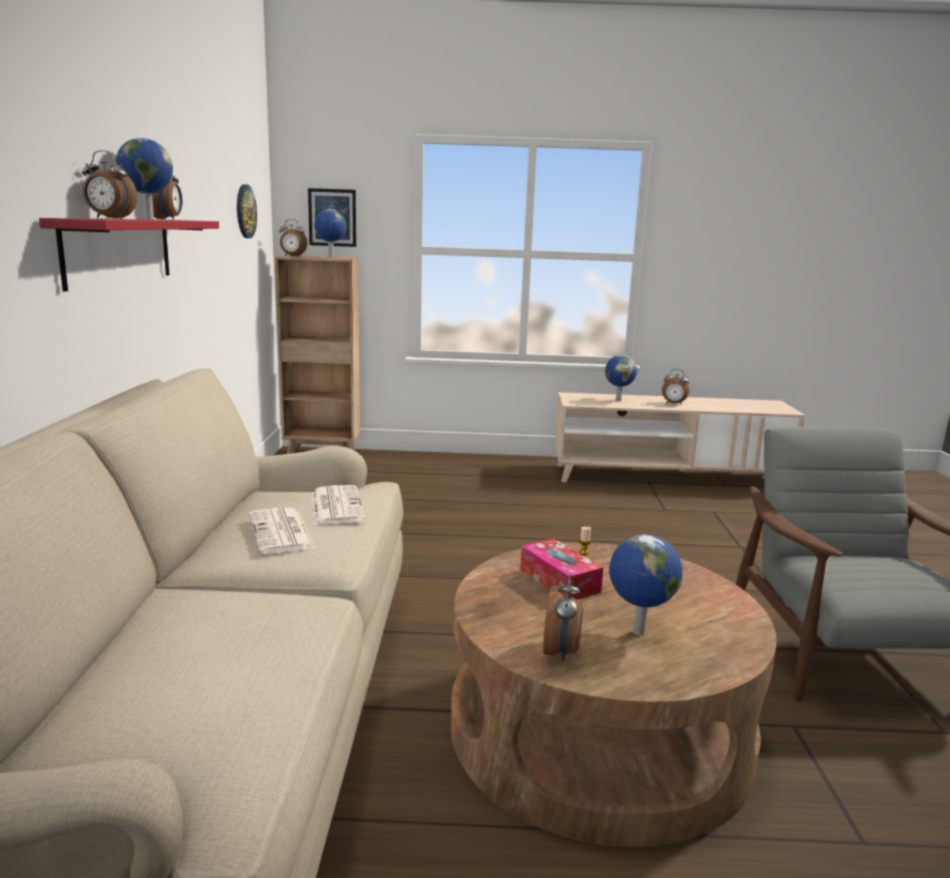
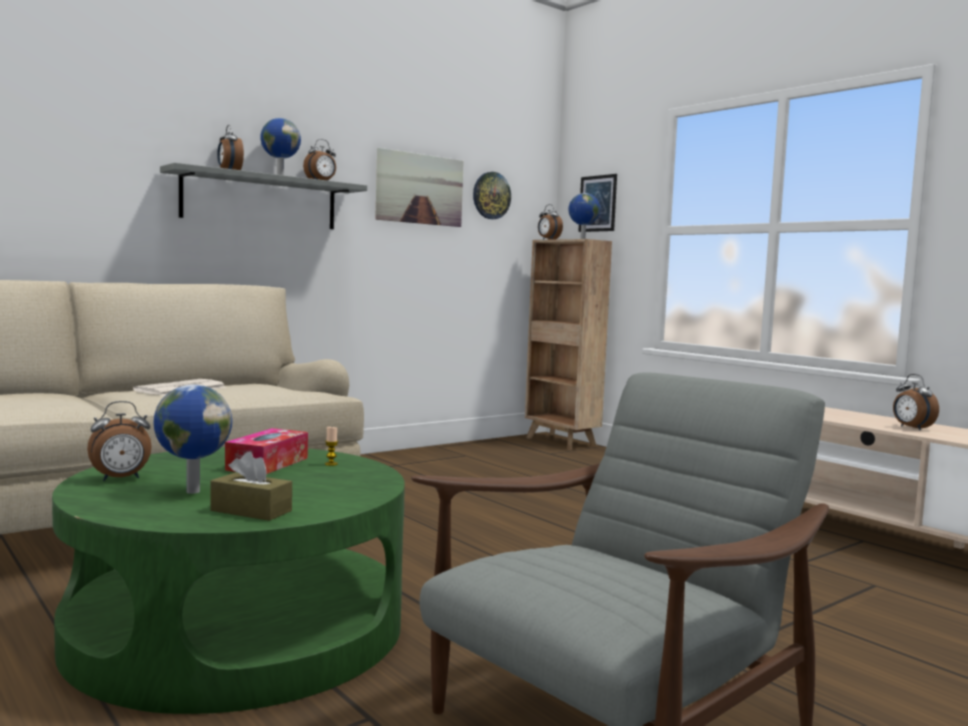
camera: 50 degrees right, 10 degrees down
red shelf [39,218,219,291] -> grey shelf [160,163,367,229]
newspaper [312,485,365,525] -> none
brown coffee table [451,543,777,847] -> green coffee table [52,447,405,714]
globe [605,355,637,401] -> none
none -> brown tissue box [211,451,292,521]
none -> picture [375,148,464,227]

